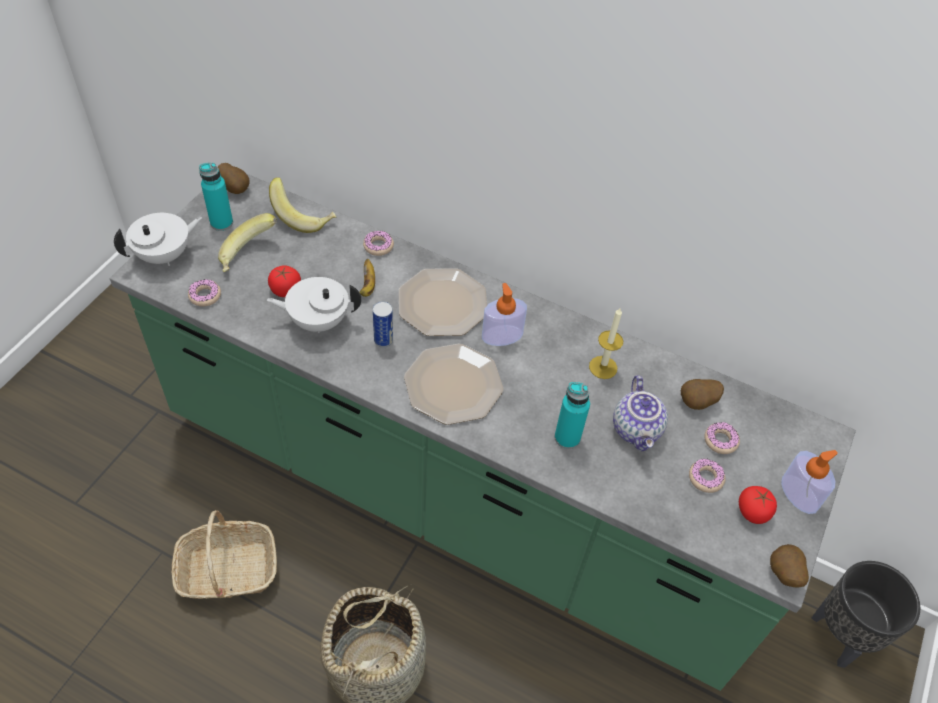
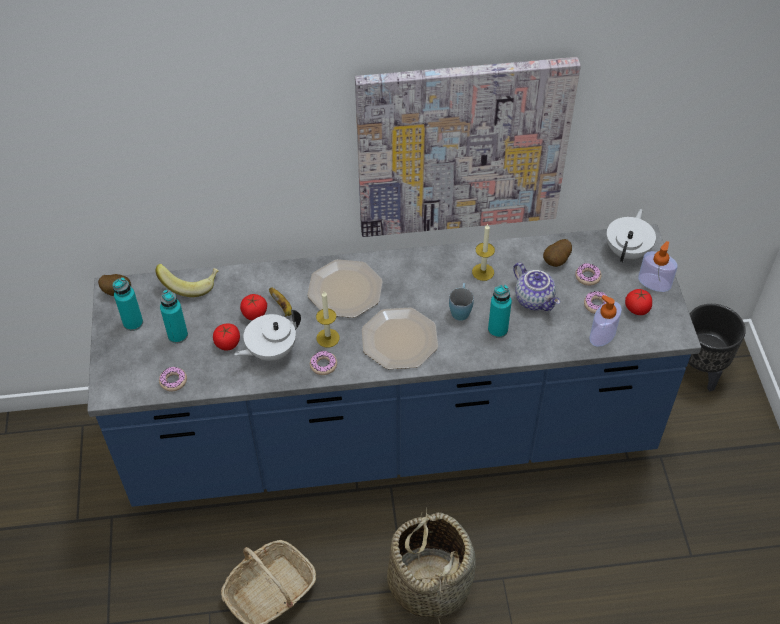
camera: 30 degrees left, 0 degrees up
green counter [110,174,856,691] -> blue counter [87,224,701,507]
white teapot [114,213,202,266] -> white teapot moved to [606,209,656,262]
banana [218,213,277,272] -> turquoise bottle [160,290,188,343]
donut [363,230,394,256] -> donut moved to [310,351,337,375]
can [373,301,393,348] -> candle [316,291,340,347]
soap dispenser [482,283,527,346] -> soap dispenser moved to [589,295,622,347]
potato [770,544,809,588] -> none
none -> tomato [240,294,267,320]
none -> picture [355,57,581,237]
none -> blue mug [449,283,474,321]

